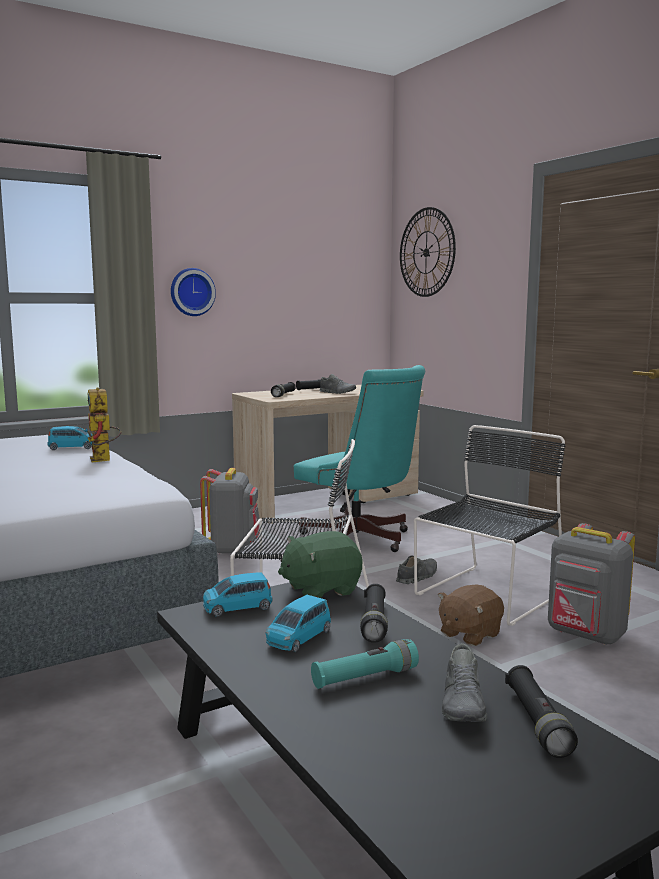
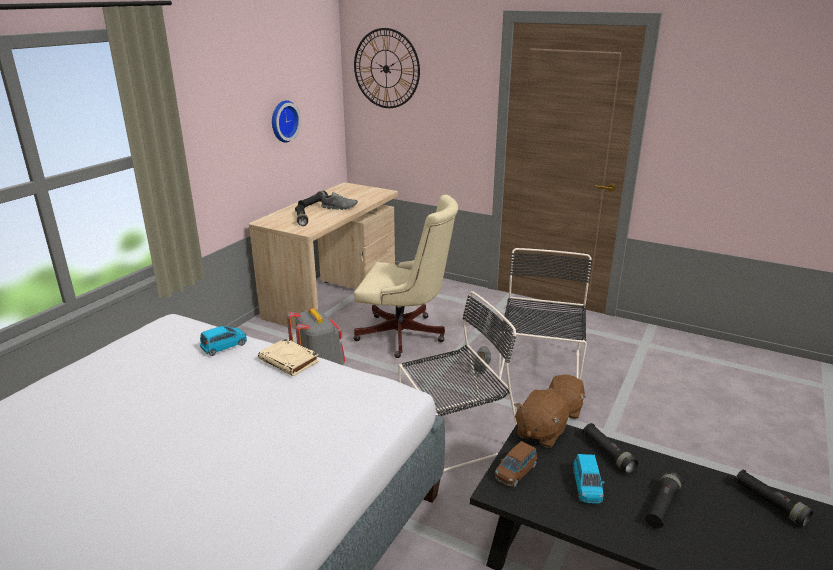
camera: 30 degrees left, 15 degrees up
toy robot [84,387,121,462] -> beige book [258,338,319,376]
wall clock [171,268,216,316] -> wall clock moved to [272,100,301,142]
blue toy car [203,572,273,617] -> brown toy car [495,441,537,487]
green plush toy [278,531,362,598] -> brown plush toy [514,390,570,448]
turquoise office chair [294,365,425,552] -> beige office chair [353,195,458,358]
turquoise flashlight [311,639,419,689] -> black flashlight [645,471,682,529]
grey shoe [442,644,487,722] -> none
grey backpack [548,523,635,645] -> none

